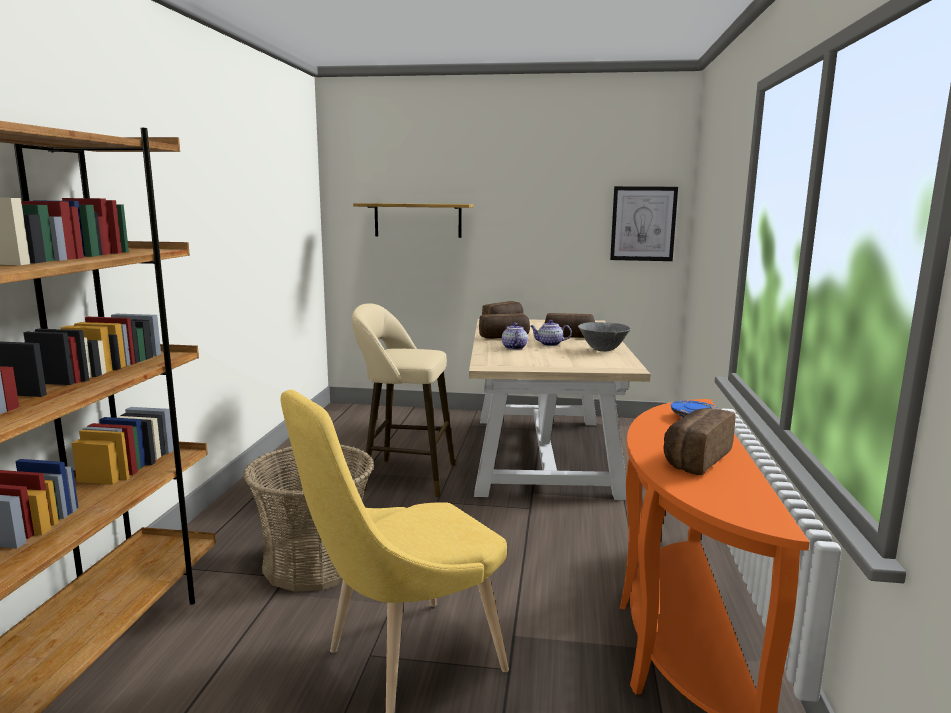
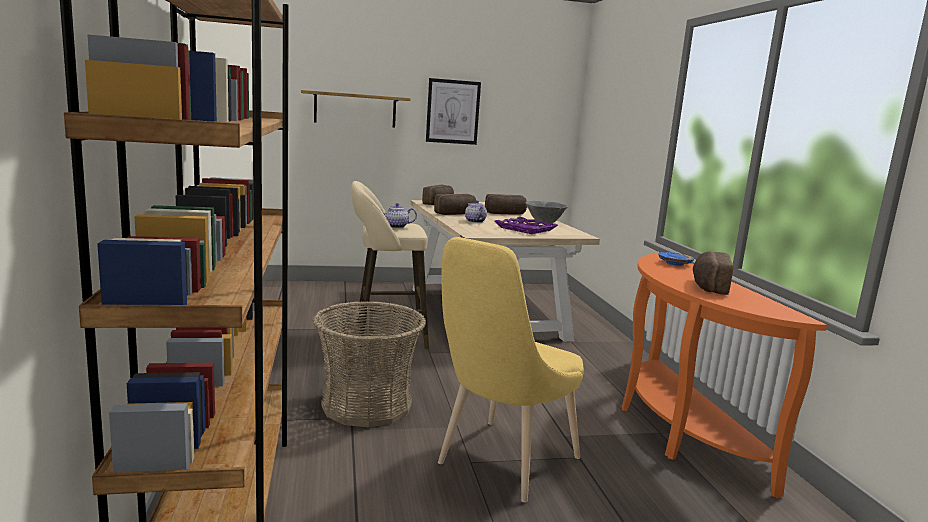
camera: 20 degrees left, 0 degrees up
teapot [530,320,572,346] -> teapot moved to [380,203,417,228]
picture [610,186,678,261] -> picture moved to [426,78,481,145]
none -> purple tray [495,217,558,234]

